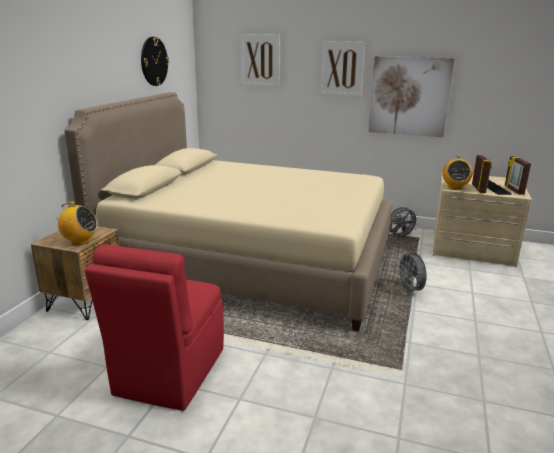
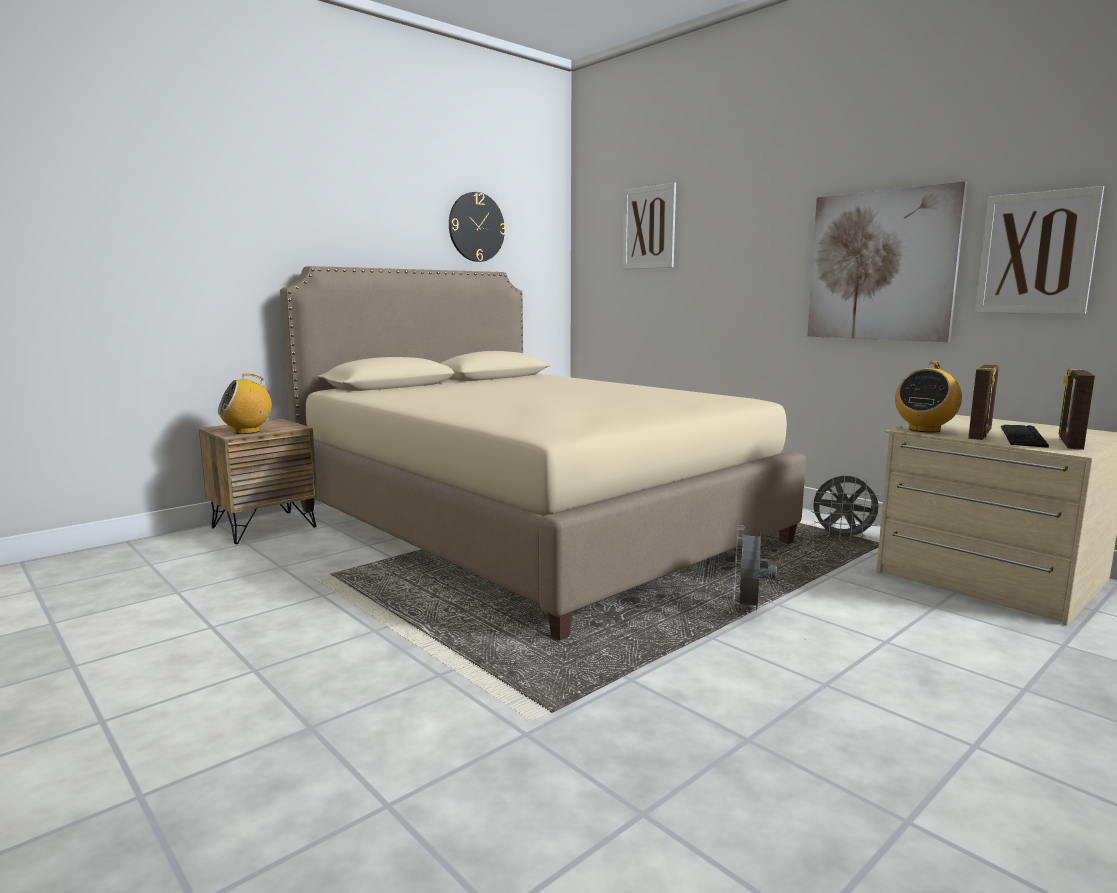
camera: 30 degrees right, 10 degrees down
radio [52,202,98,245] -> radio turned 105 degrees clockwise [218,373,272,434]
red chair [85,245,224,411] -> none
picture [320,41,365,97] -> picture moved to [975,186,1104,314]

